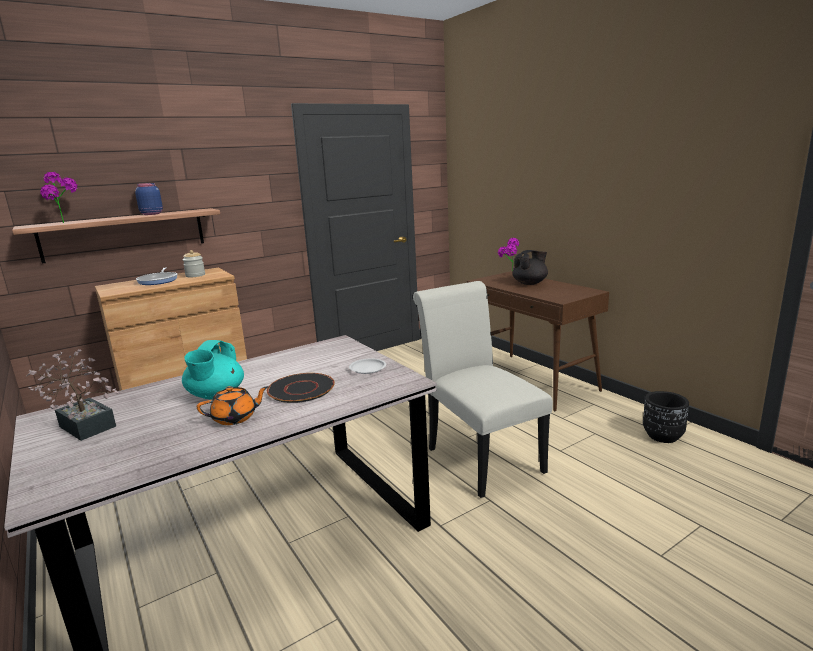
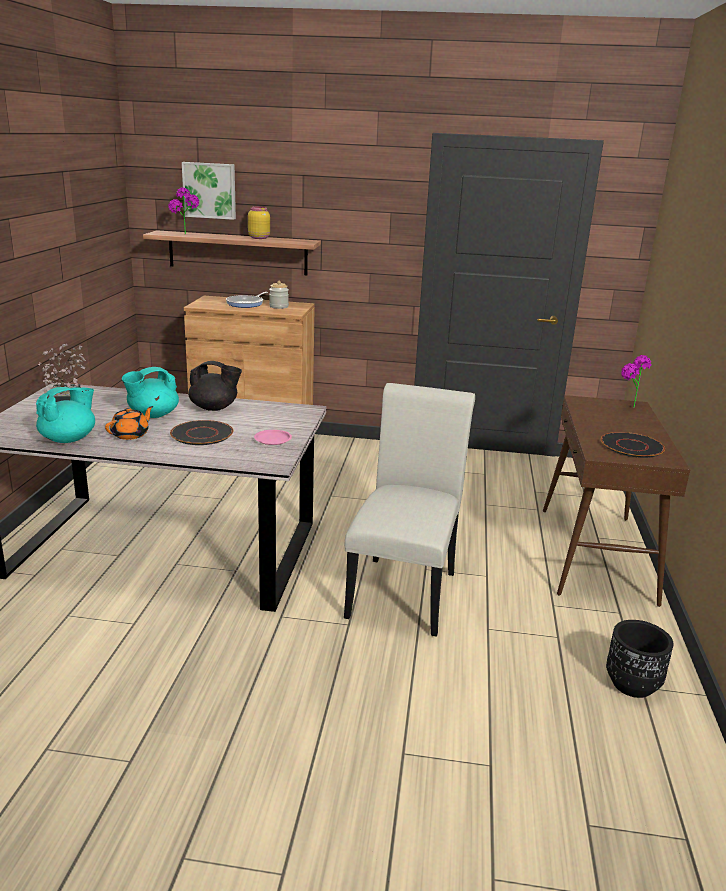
camera: 40 degrees right, 5 degrees up
blue jar [135,183,163,215] -> yellow jar [248,207,270,239]
orange teapot [197,386,269,425] -> orange teapot turned 75 degrees counterclockwise [105,406,153,440]
white plate [349,358,386,374] -> pink plate [254,430,292,445]
black teapot [512,250,548,285] -> black teapot moved to [188,361,242,411]
none -> turquoise teapot [36,387,95,443]
none -> picture [182,162,236,220]
none -> black plate [601,432,665,458]

